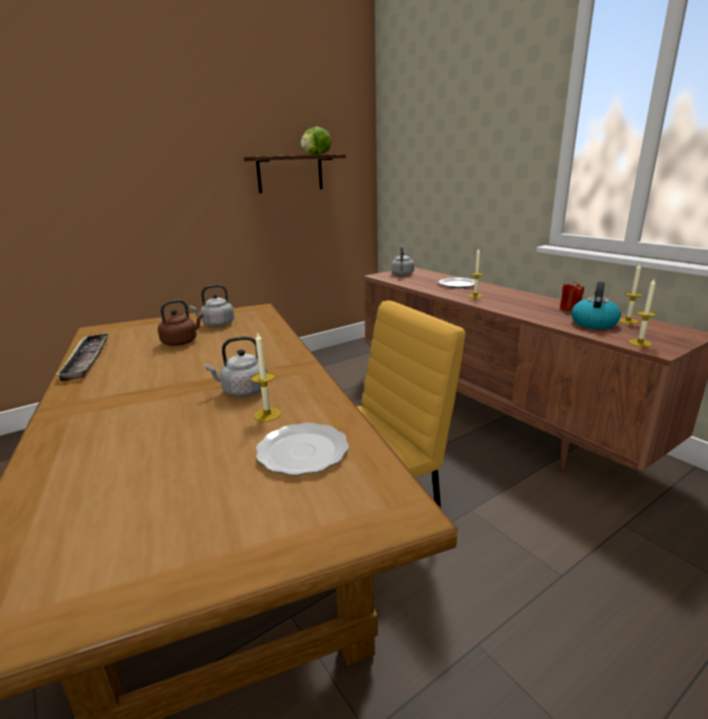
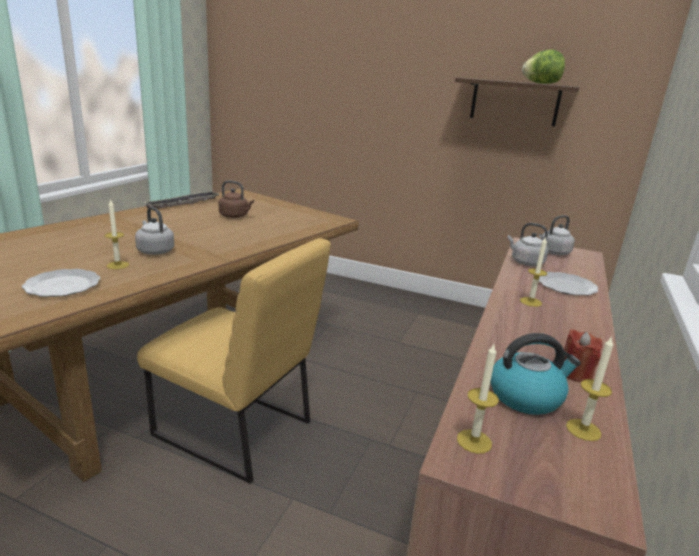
camera: 55 degrees right, 0 degrees up
grey kettle [189,285,234,327] -> grey kettle moved to [507,223,548,266]

